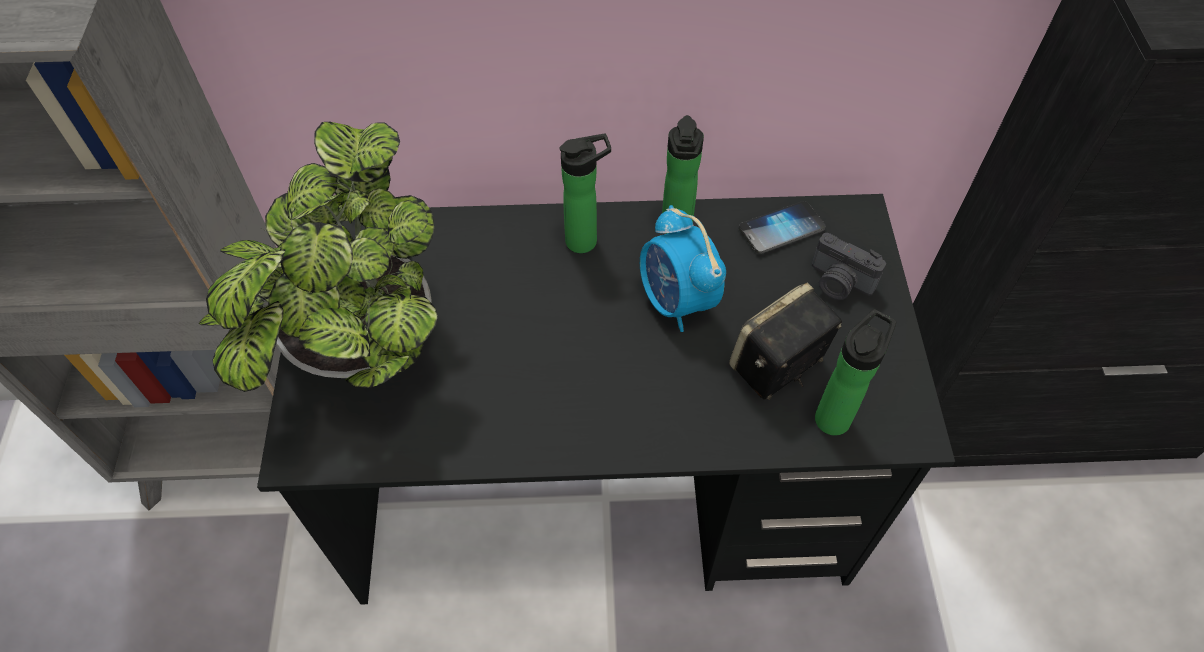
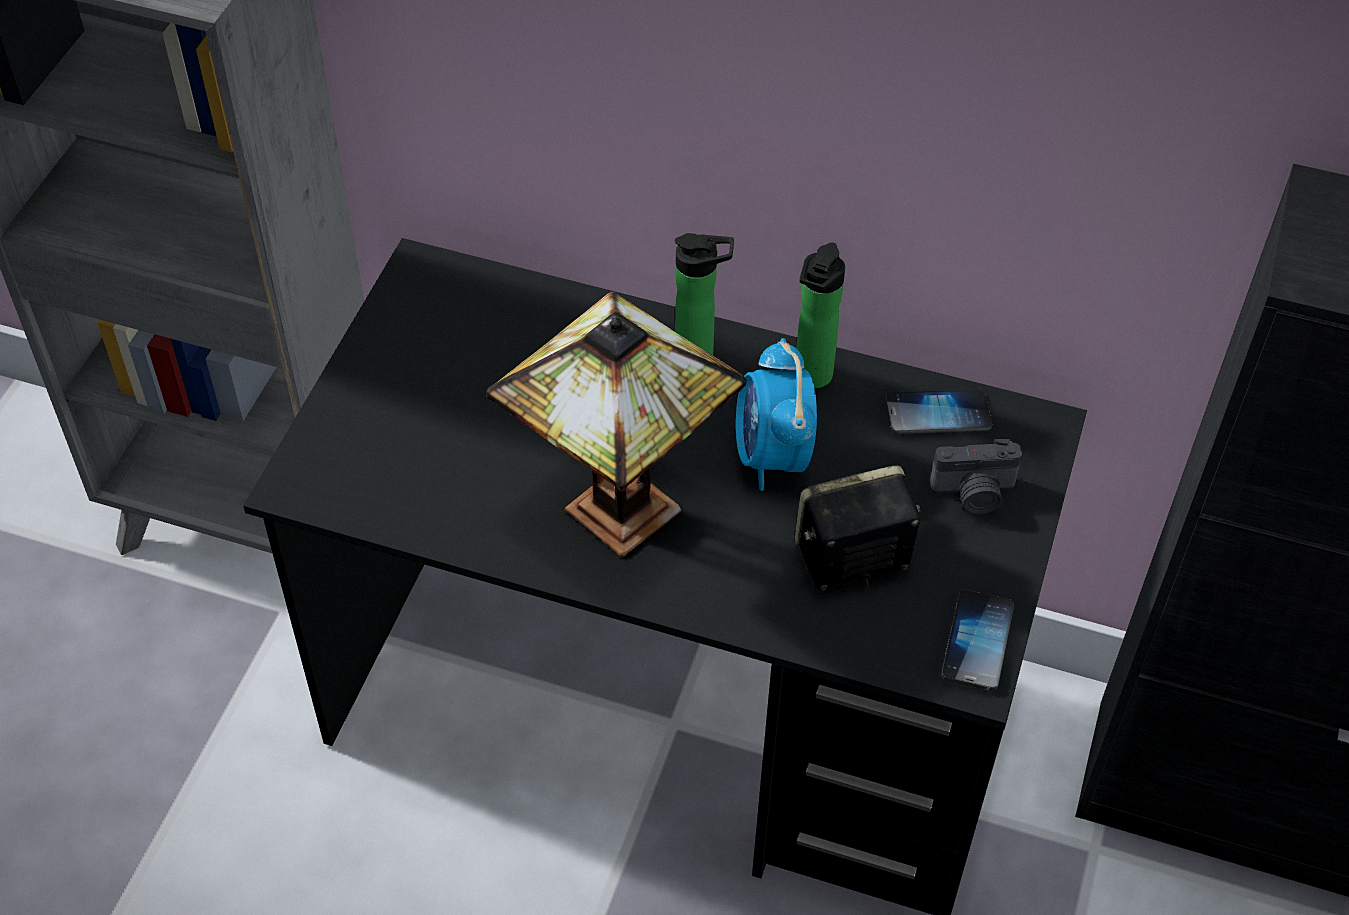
camera: 20 degrees right, 5 degrees down
potted plant [198,122,438,392] -> none
camera [812,233,886,300] -> camera turned 60 degrees counterclockwise [930,439,1022,515]
bottle [815,309,896,436] -> none
none -> table lamp [486,291,747,557]
none -> phone [941,590,1014,691]

